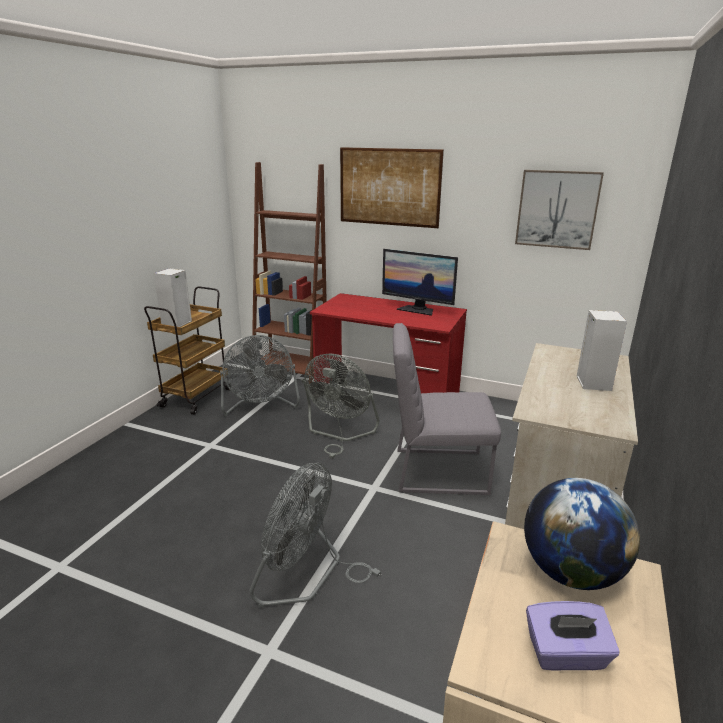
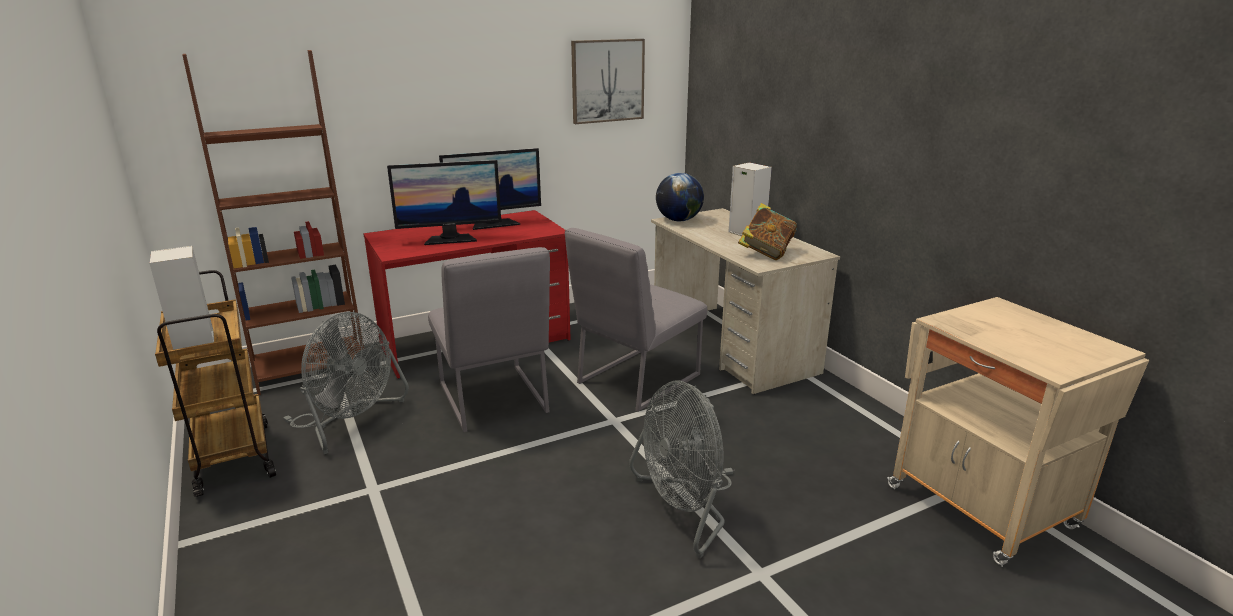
camera: 50 degrees left, 0 degrees up
grey fan [302,354,379,459] -> grey chair [428,247,550,432]
picture [340,147,444,228] -> none
globe [524,478,640,590] -> globe moved to [656,173,704,221]
purple tissue box [526,601,620,670] -> none
none -> monitor [387,160,501,245]
none -> book [738,203,797,260]

